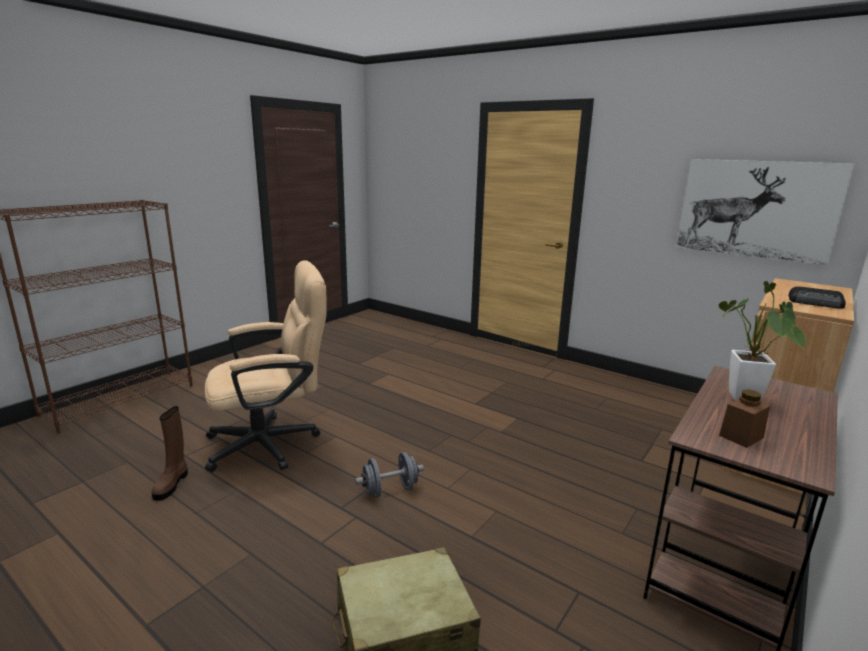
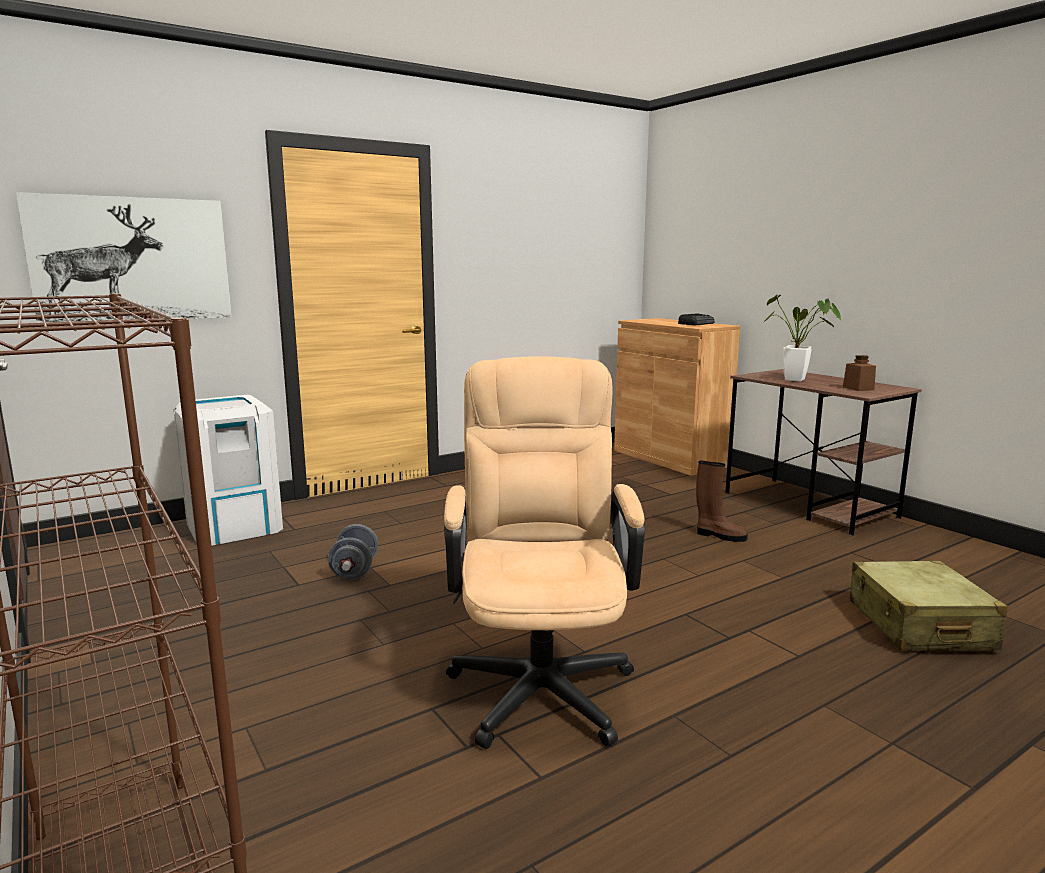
camera: 70 degrees left, 5 degrees down
brown boot [152,406,188,501] -> brown boot moved to [696,461,748,542]
grey dumbbell [355,452,424,498] -> grey dumbbell moved to [328,524,378,580]
picture [676,159,855,265] -> picture moved to [16,192,231,323]
none -> white trash can [173,395,283,546]

